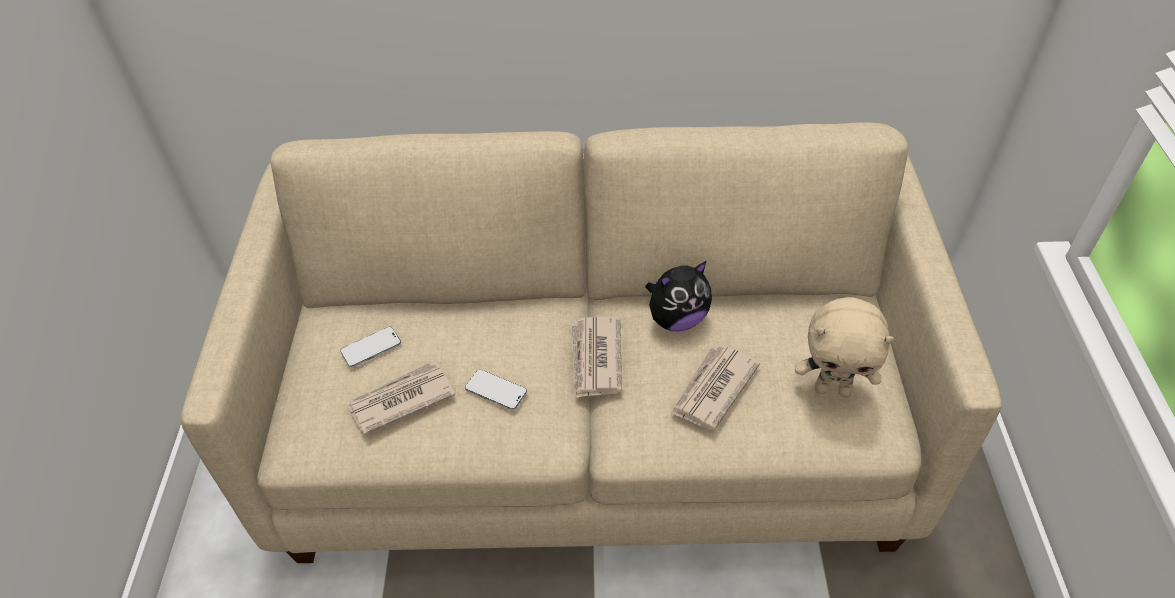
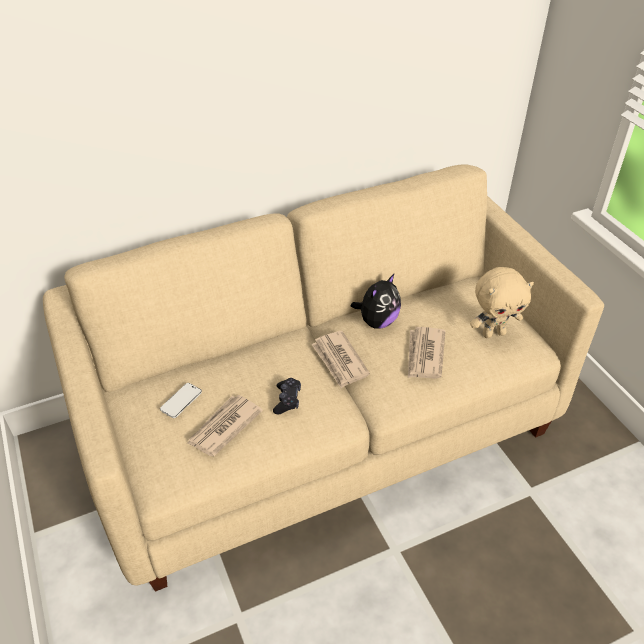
camera: 25 degrees left, 5 degrees down
phone [465,369,527,410] -> black game controller [273,378,301,414]

